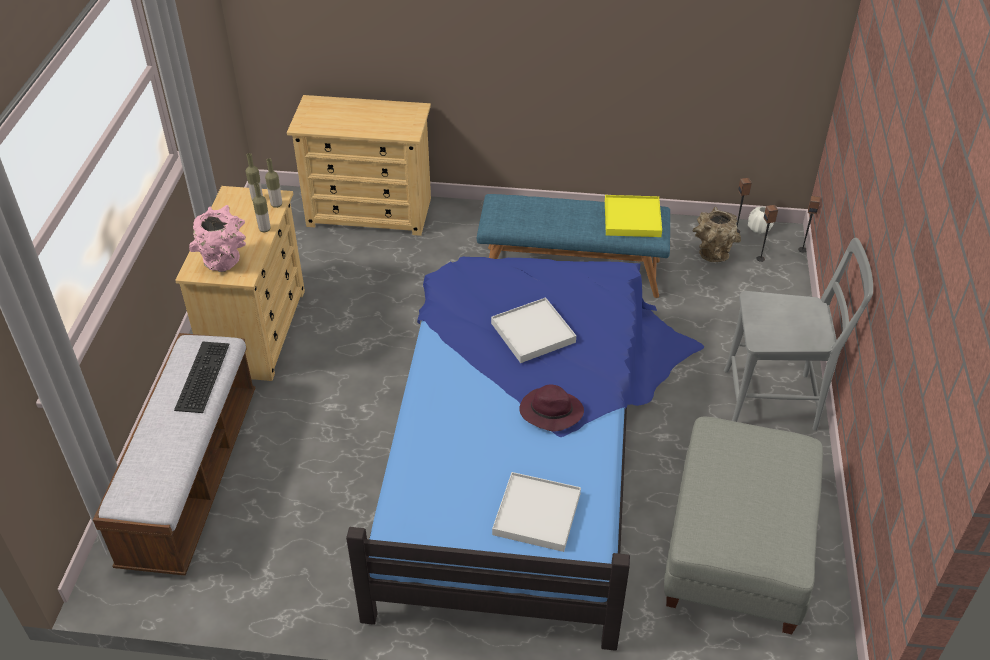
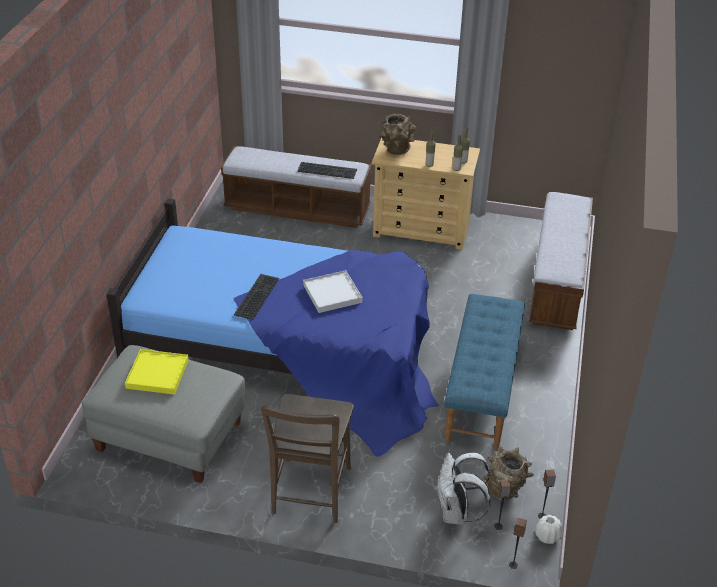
camera: 95 degrees right, 5 degrees down
pink vase [189,205,246,272] -> brown vase [379,114,417,155]
beige dresser [287,95,431,236] -> bench [529,192,593,330]
white tray [492,472,581,552] -> none
purple hat [519,385,584,432] -> keyboard [234,274,279,320]
yellow tray [605,195,662,237] -> yellow tray moved to [125,349,189,395]
grey chair [724,238,873,431] -> brown chair [261,394,354,523]
none -> white backpack [436,452,491,525]

